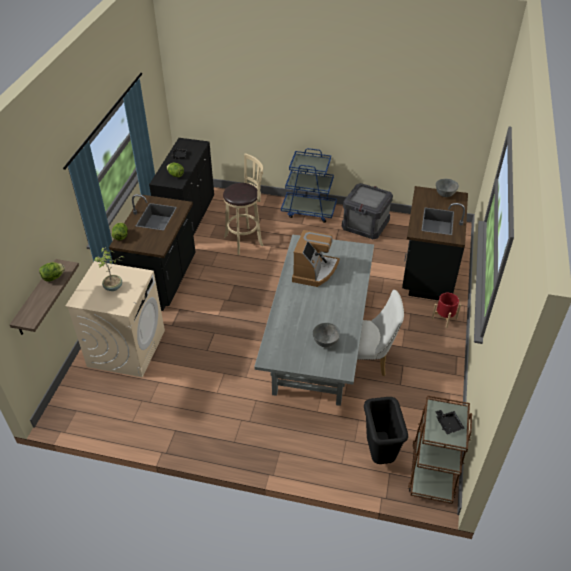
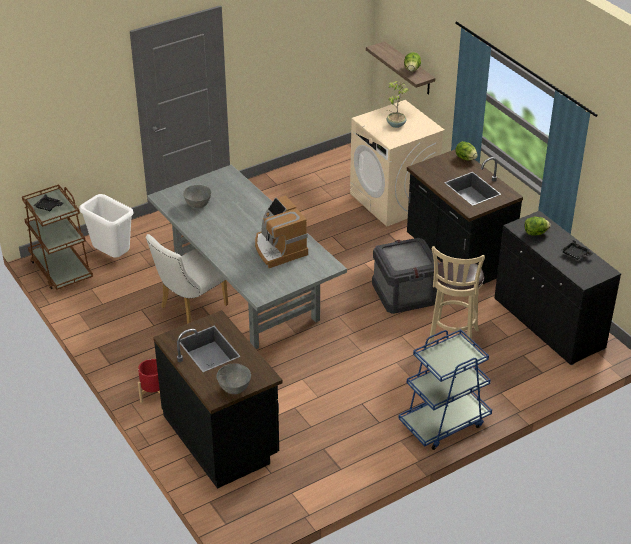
camera: 135 degrees right, 5 degrees down
crate [342,183,393,239] -> crate moved to [372,238,439,314]
black trash can [364,397,408,464] -> white trash can [79,194,134,258]

